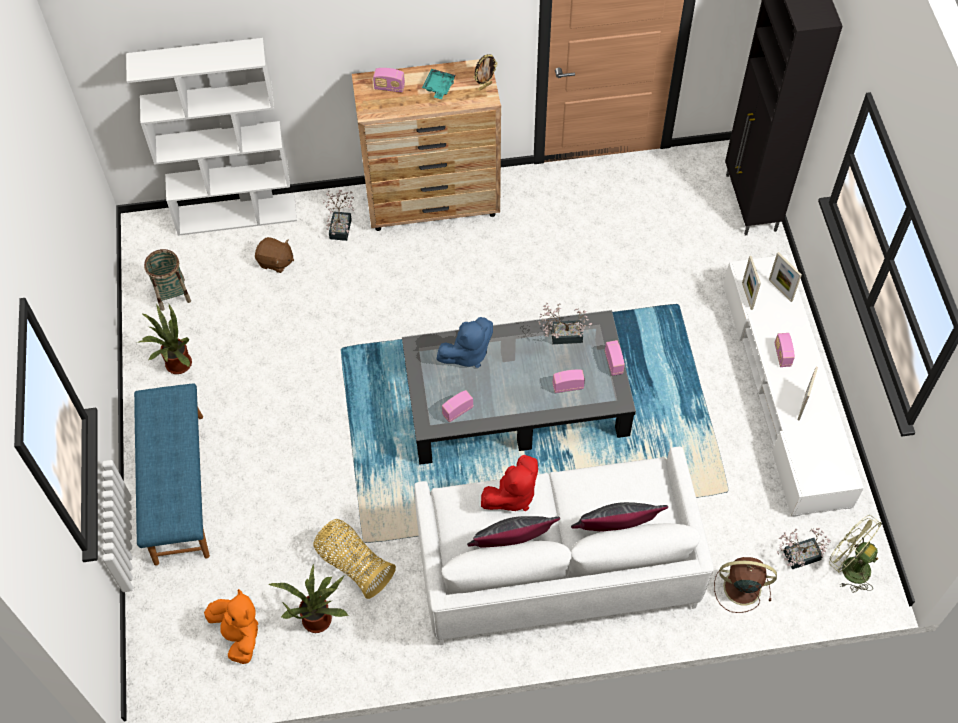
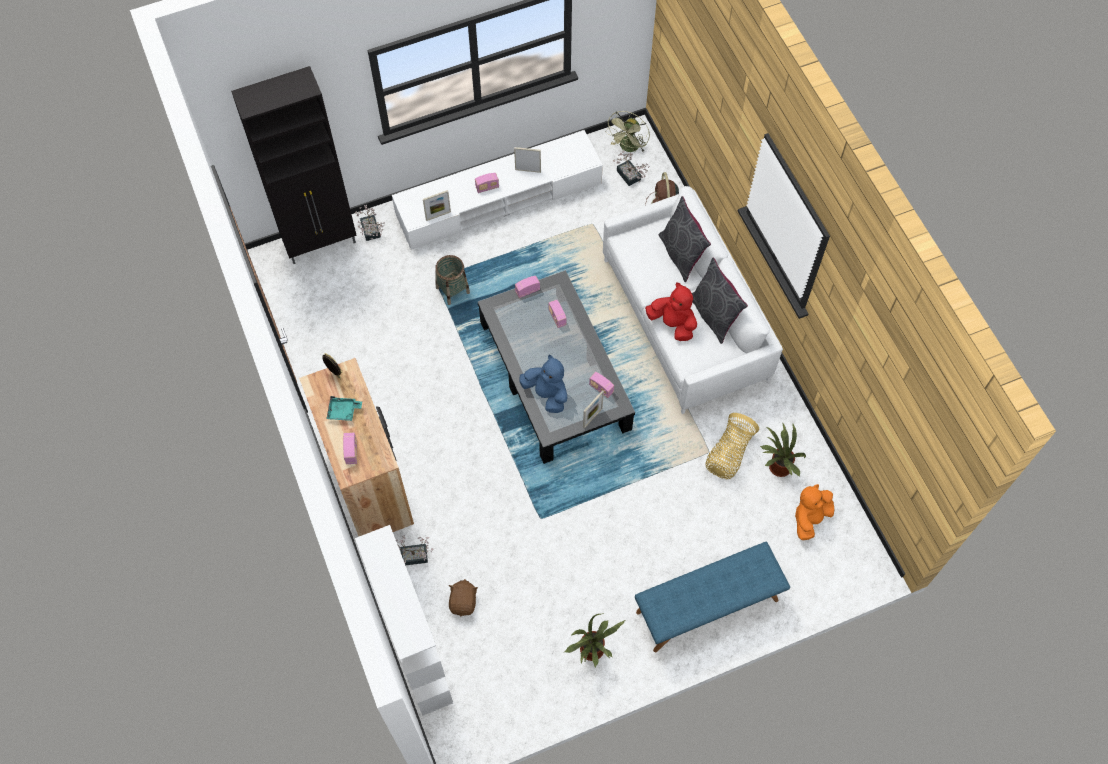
camera: 105 degrees left, 5 degrees up
basket [144,249,191,311] -> basket moved to [435,255,470,305]
potted plant [538,303,592,344] -> potted plant moved to [355,204,385,241]
picture frame [769,252,802,302] -> picture frame moved to [583,390,604,428]

